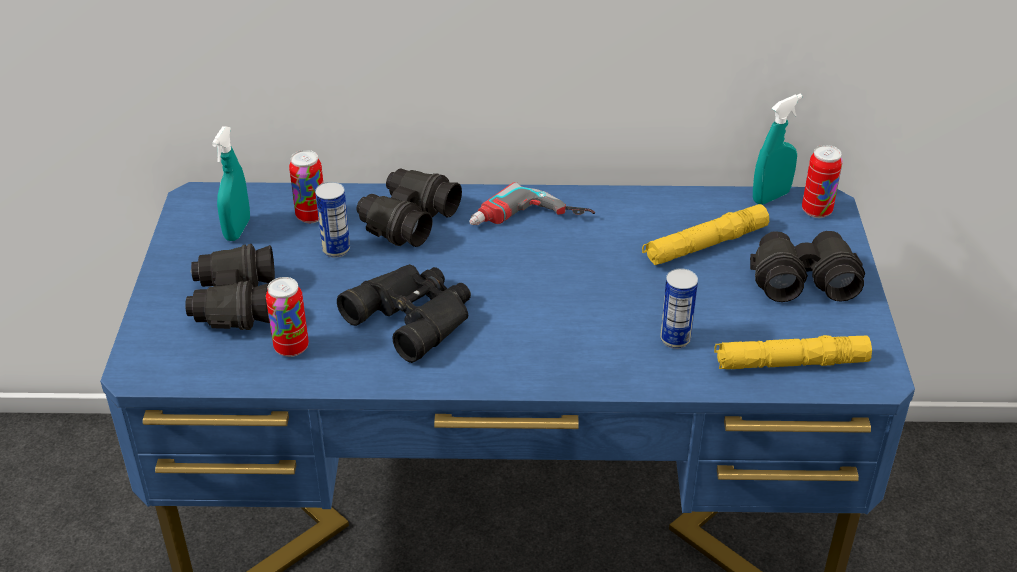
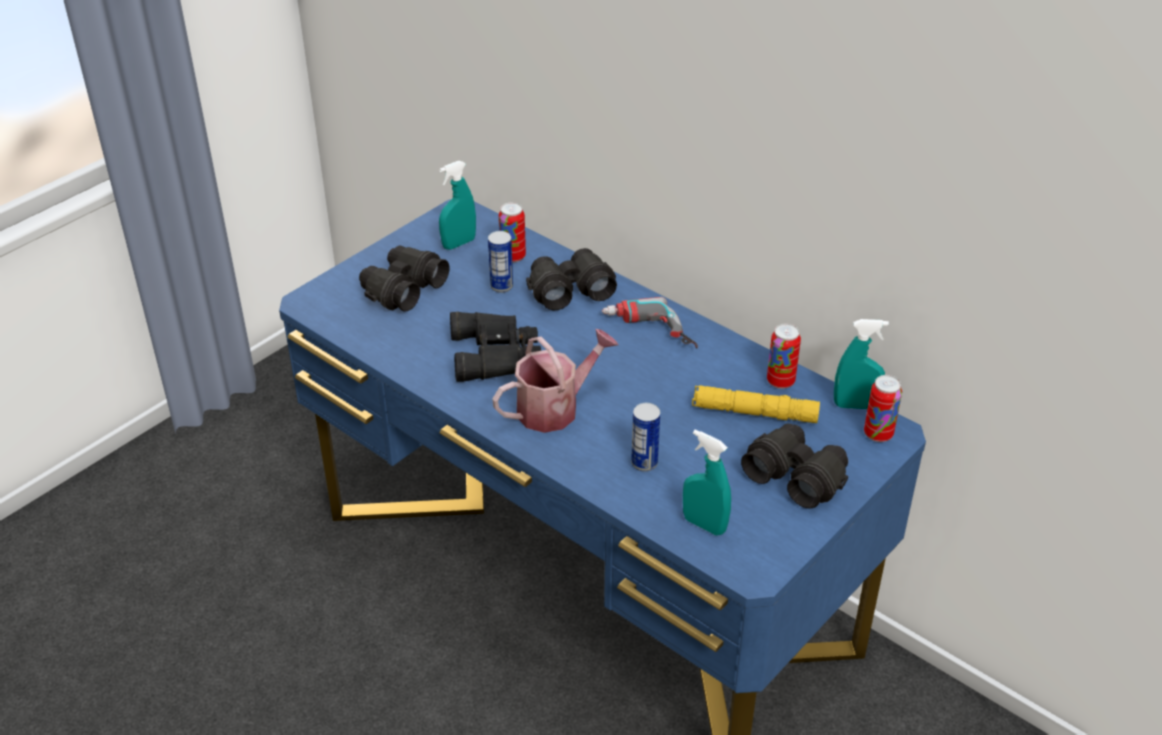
camera: 40 degrees right, 0 degrees up
can [266,277,309,357] -> can moved to [767,324,801,389]
yellow flashlight [714,335,872,369] -> turquoise spray bottle [683,430,731,535]
none -> watering can [492,329,618,433]

